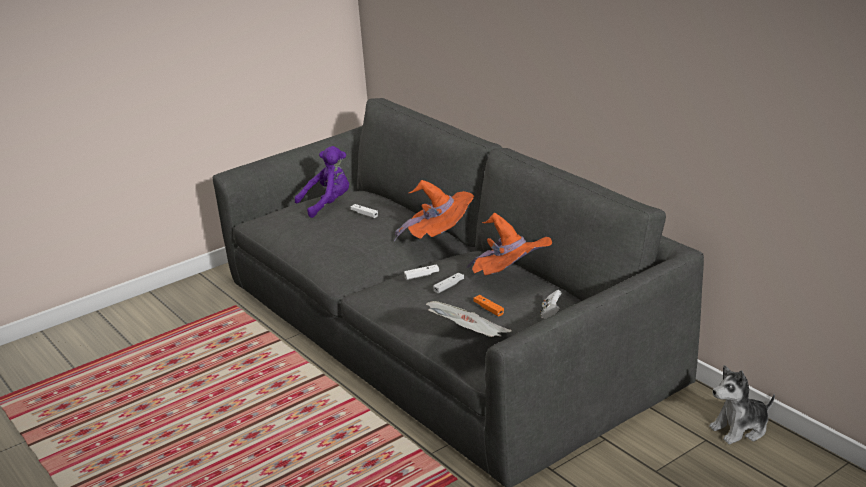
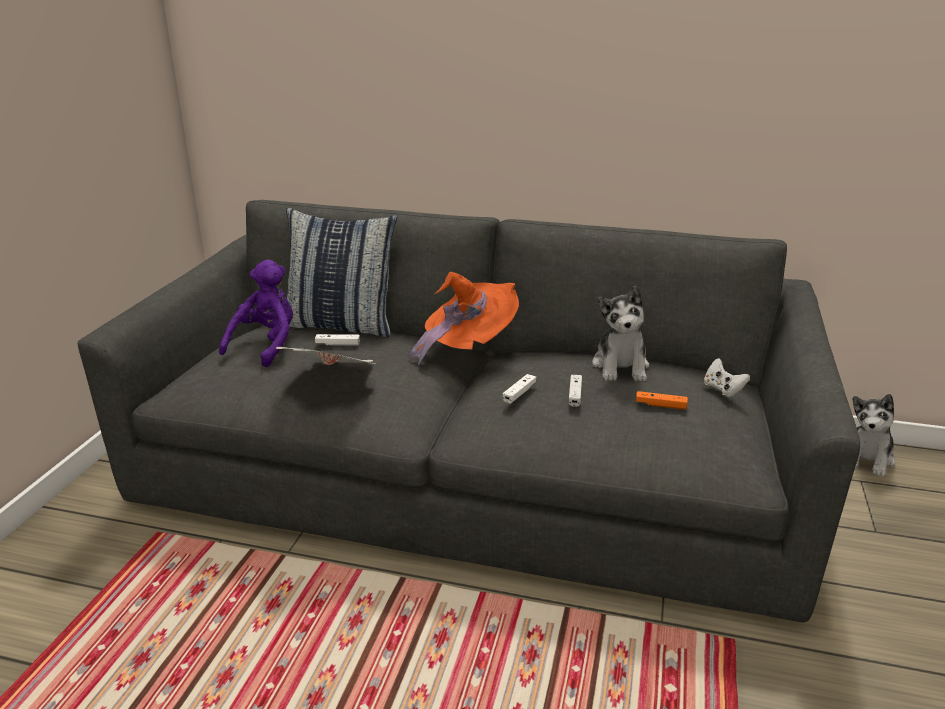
camera: 40 degrees left, 0 degrees up
newspaper [426,301,512,337] -> newspaper moved to [276,347,375,365]
orange hat [466,213,552,275] -> plush toy [592,286,650,381]
none -> pillow [286,208,398,337]

